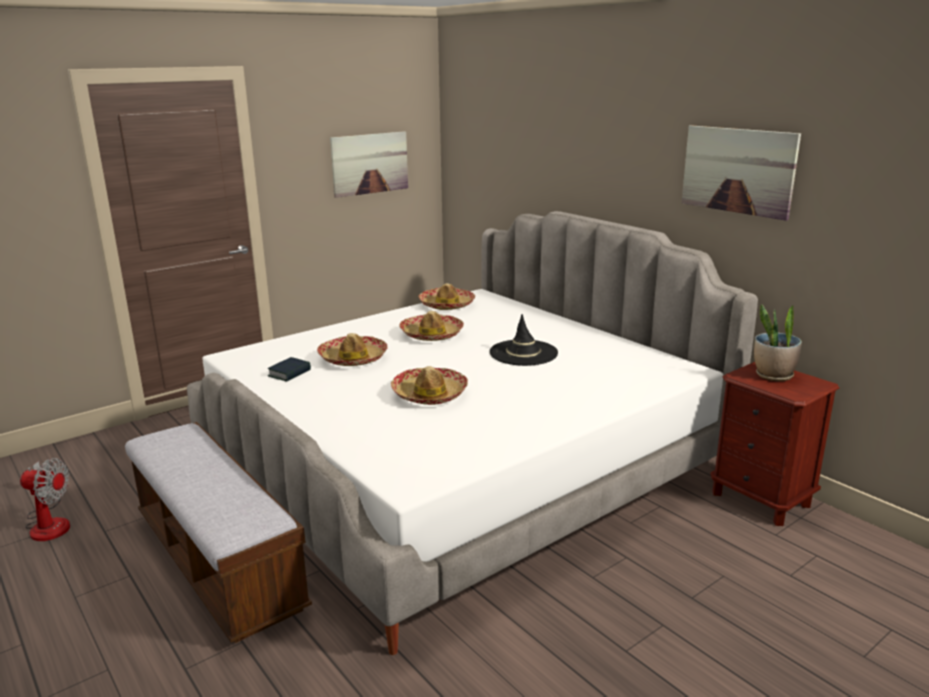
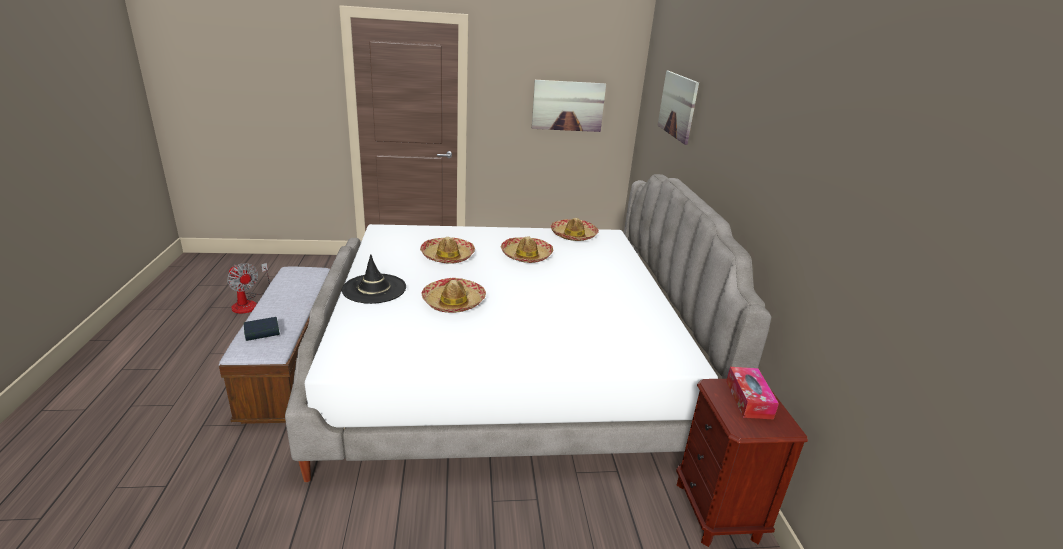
camera: 30 degrees right, 5 degrees up
book [268,357,311,382] -> book moved to [244,317,280,341]
black hat [489,314,558,366] -> black hat moved to [342,254,406,304]
picture [682,125,801,221] -> picture moved to [657,70,699,145]
potted plant [754,304,802,381] -> tissue box [726,367,779,420]

